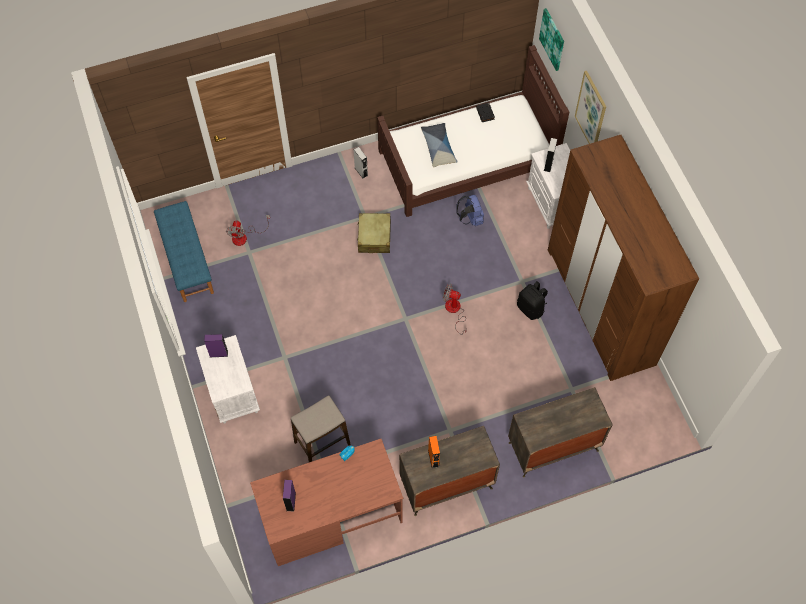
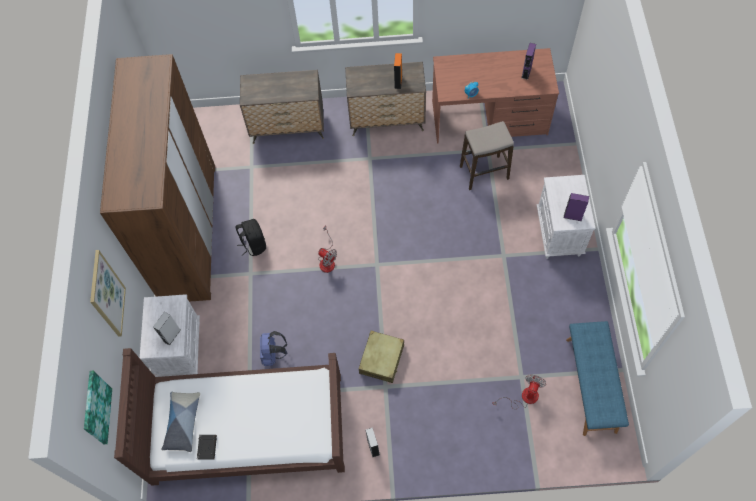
camera: 160 degrees left, 0 degrees up
pillow [421,123,458,167] -> pillow moved to [161,392,200,452]

